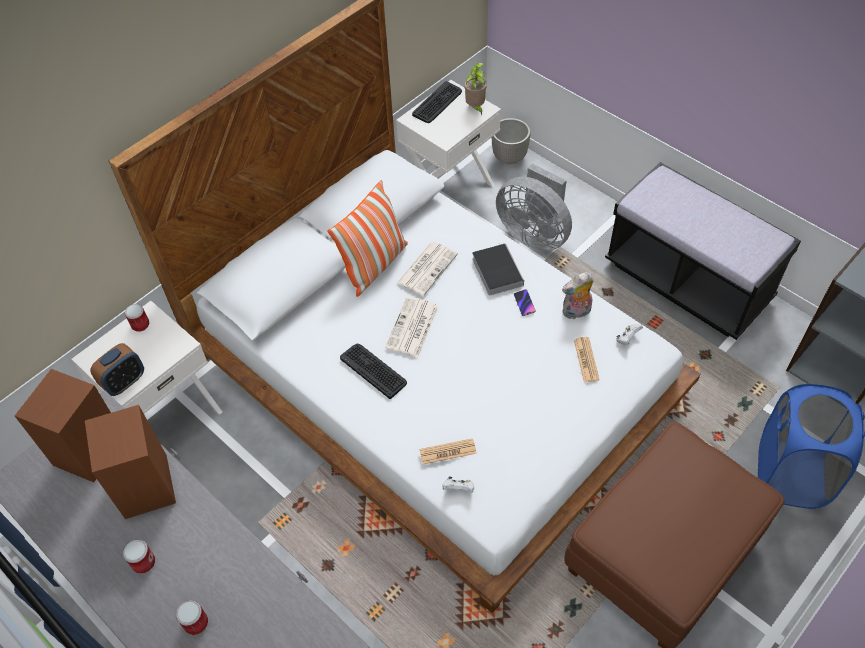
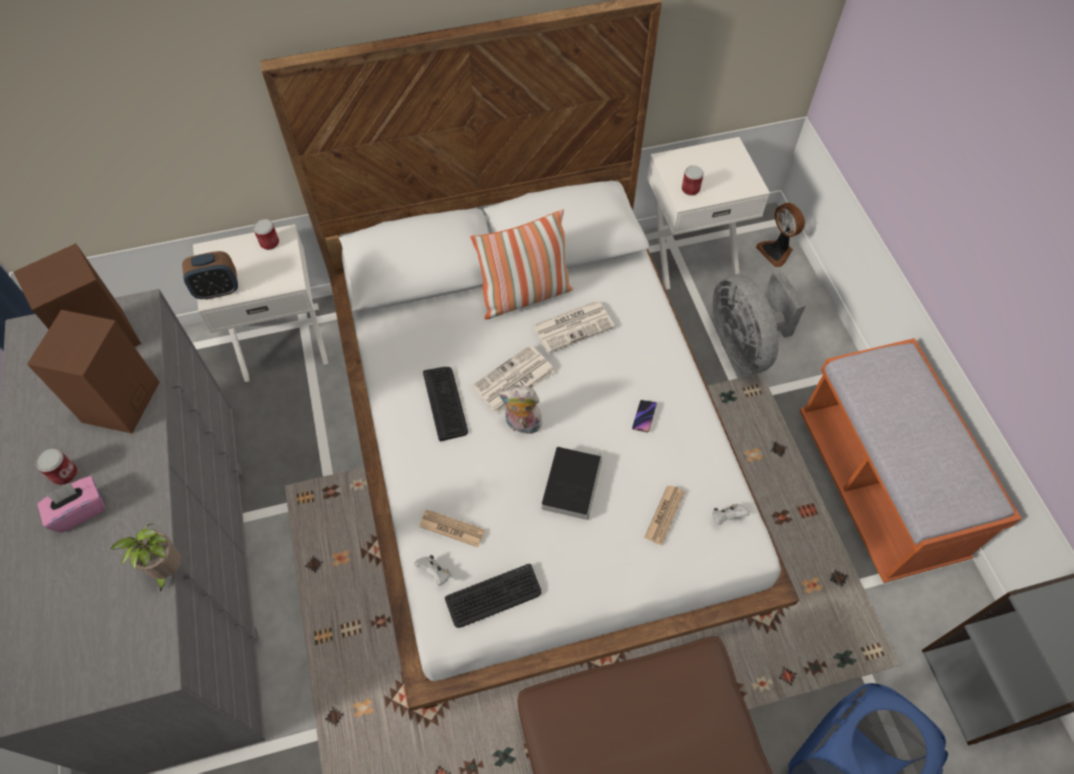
camera: 30 degrees right, 5 degrees up
can [176,600,208,635] -> can moved to [682,165,704,196]
keyboard [412,81,462,123] -> keyboard moved to [445,564,541,628]
potted plant [464,63,487,116] -> potted plant moved to [110,524,181,592]
book [472,243,524,295] -> book moved to [542,447,602,520]
planter [492,118,530,164] -> fan [756,202,805,267]
plush toy [562,272,594,319] -> plush toy moved to [498,386,545,434]
black bench [605,162,801,340] -> orange bench [800,338,1022,583]
none -> pink tissue box [37,476,105,533]

